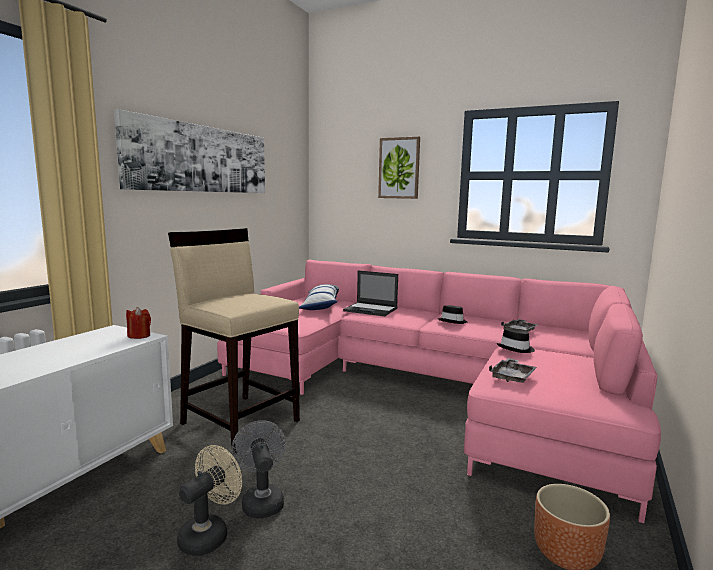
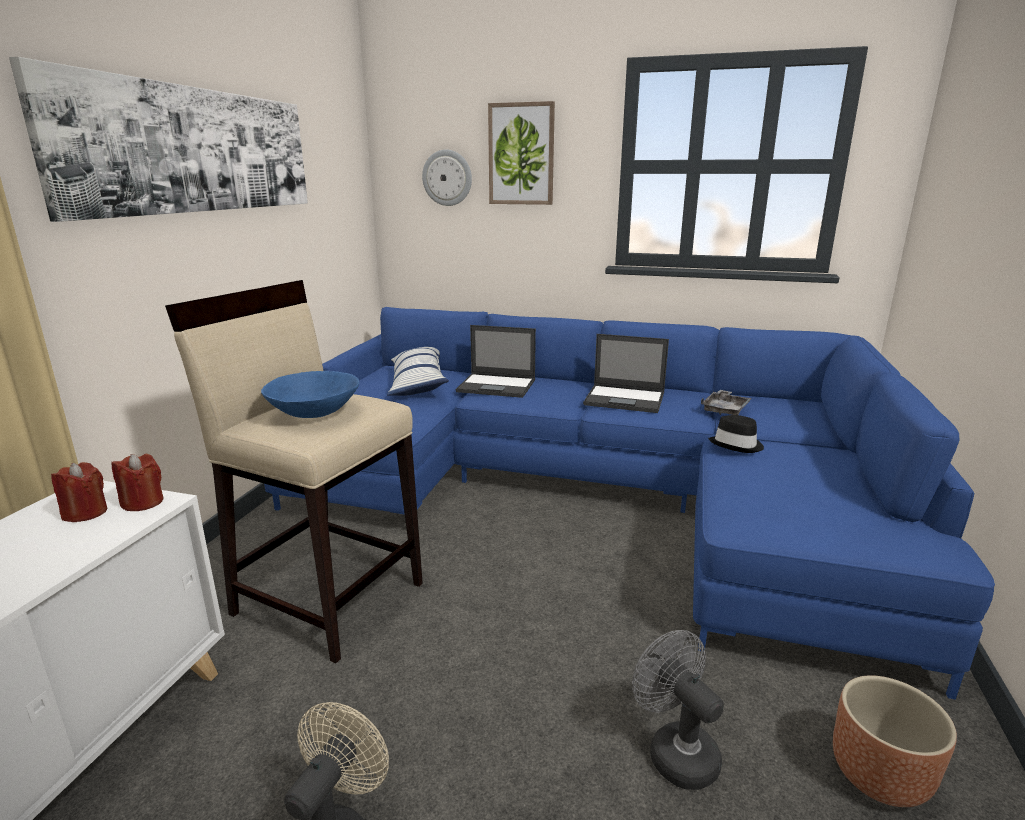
camera: 10 degrees left, 10 degrees up
pink sofa [217,260,661,523] -> blue sofa [264,307,995,700]
grey fan [231,420,286,519] -> grey fan moved to [632,630,724,790]
black hat [437,305,467,324] -> laptop [583,334,669,413]
grey tray [489,358,537,383] -> none
none -> red candle [51,462,107,522]
none -> blue bowl [261,371,359,418]
none -> wall clock [422,149,472,206]

